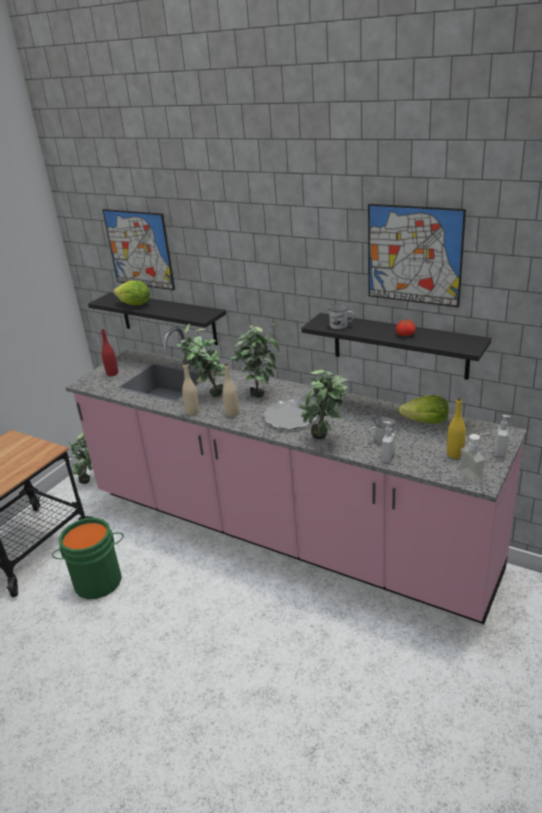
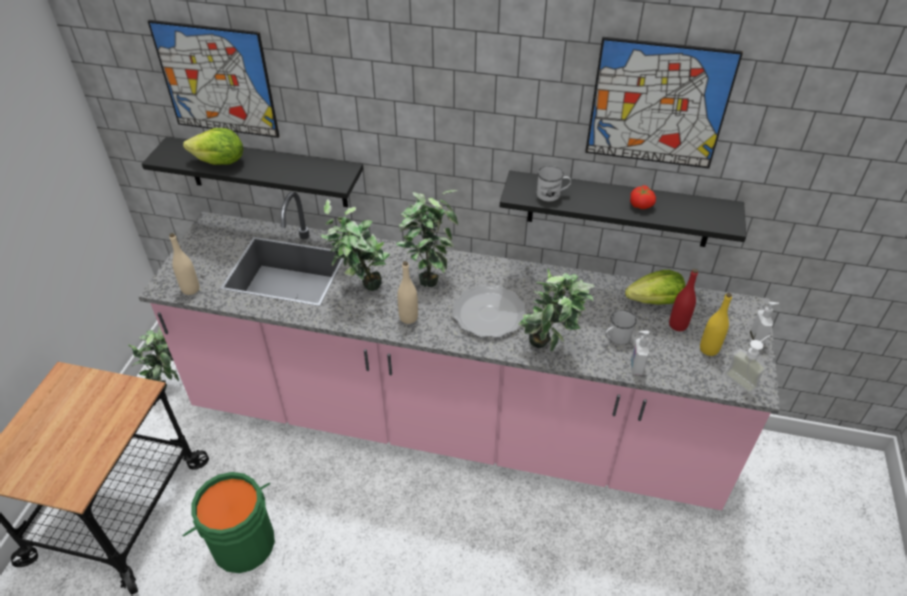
camera: 20 degrees left, 15 degrees up
red bottle [101,329,118,376] -> red bottle moved to [669,269,698,331]
beige bottle [182,363,199,416] -> beige bottle moved to [169,233,199,295]

